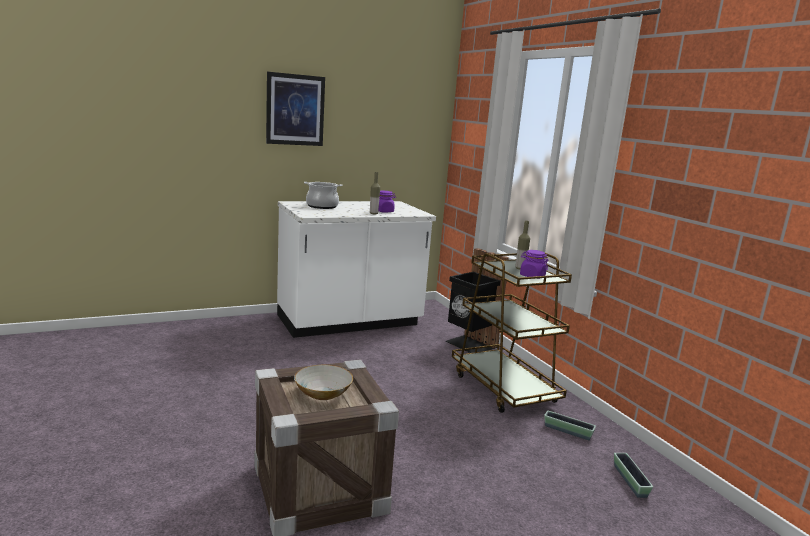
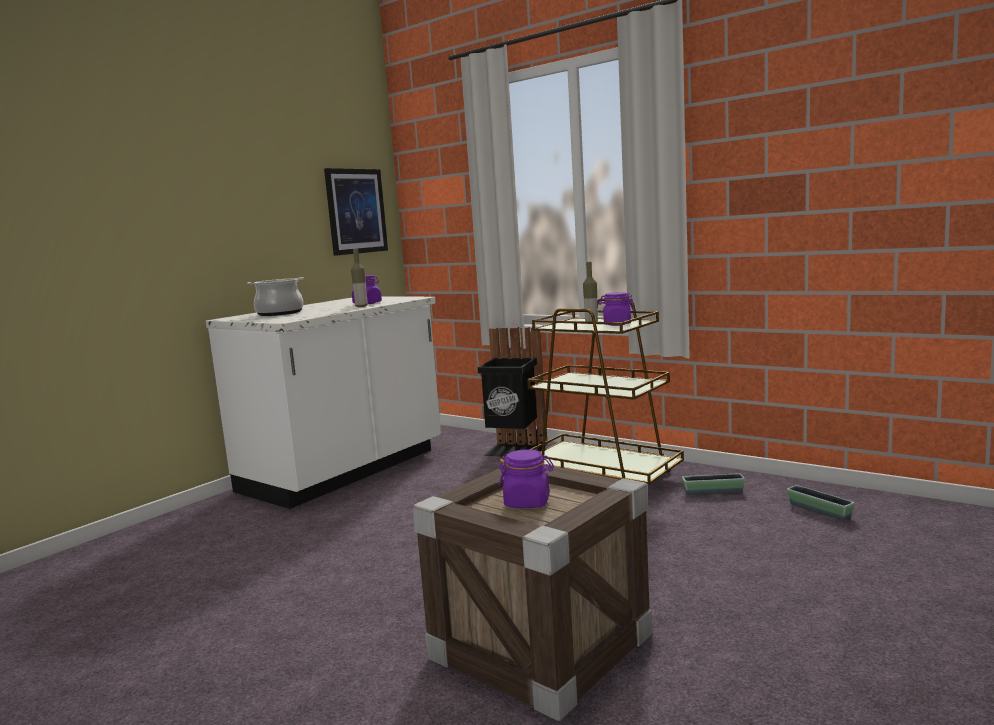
camera: 25 degrees left, 5 degrees down
picture [266,72,325,146] -> picture moved to [324,168,388,256]
bowl [294,365,353,400] -> purple jar [499,449,554,508]

